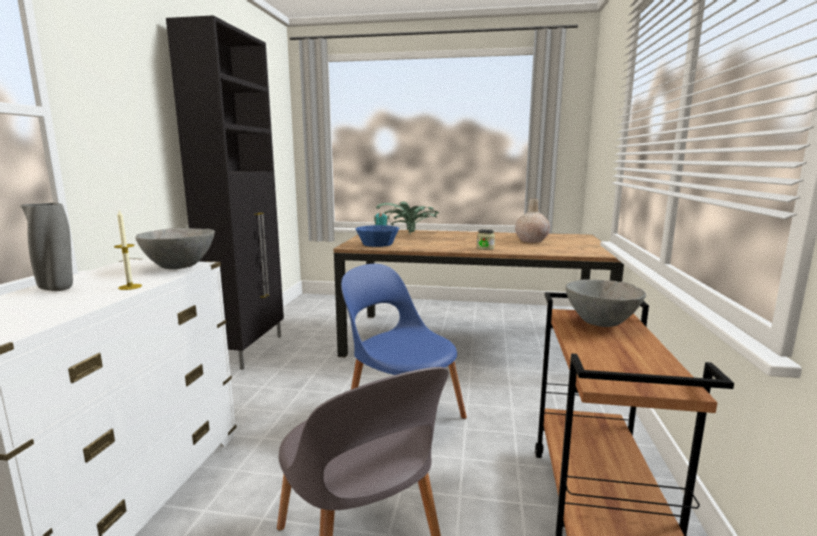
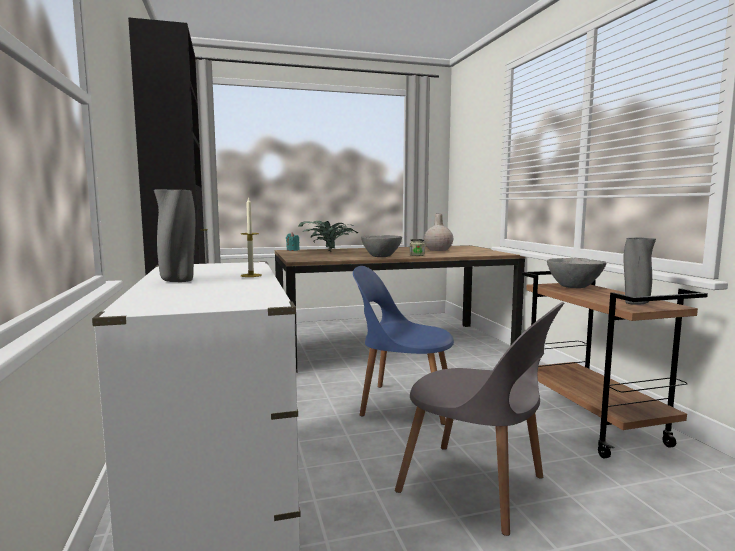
camera: 25 degrees left, 5 degrees down
grey bowl [136,228,215,269] -> grey bowl moved to [361,235,402,257]
blue bowl [356,225,399,247] -> none
none -> grey vase [624,237,656,305]

